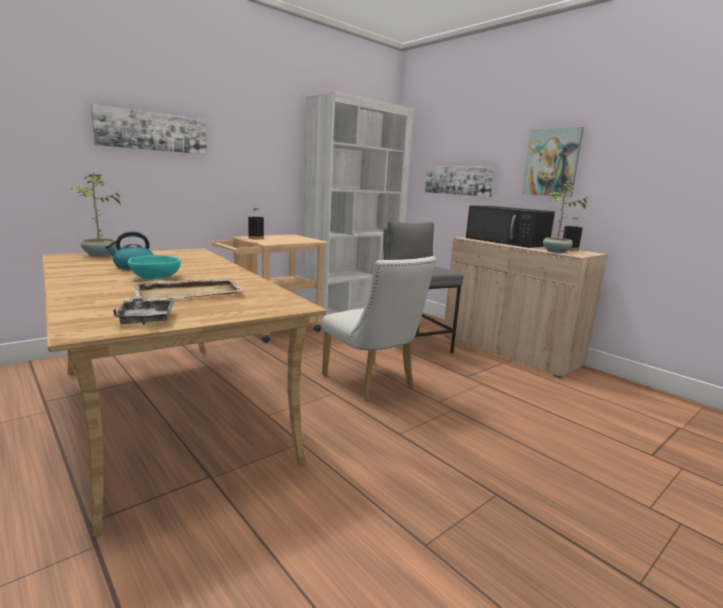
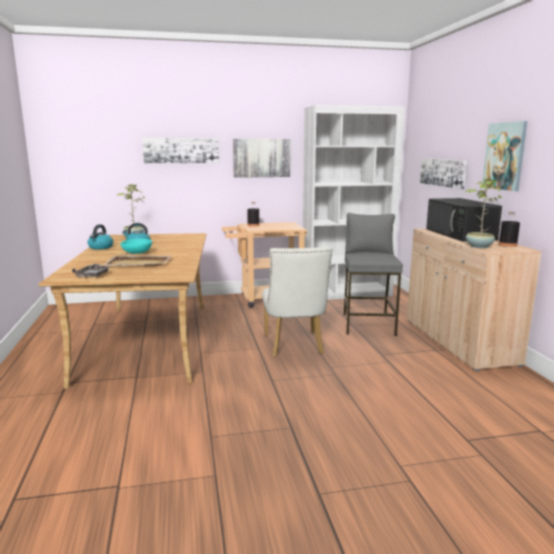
camera: 30 degrees right, 0 degrees up
none -> kettle [88,225,113,250]
none -> picture [233,139,291,178]

